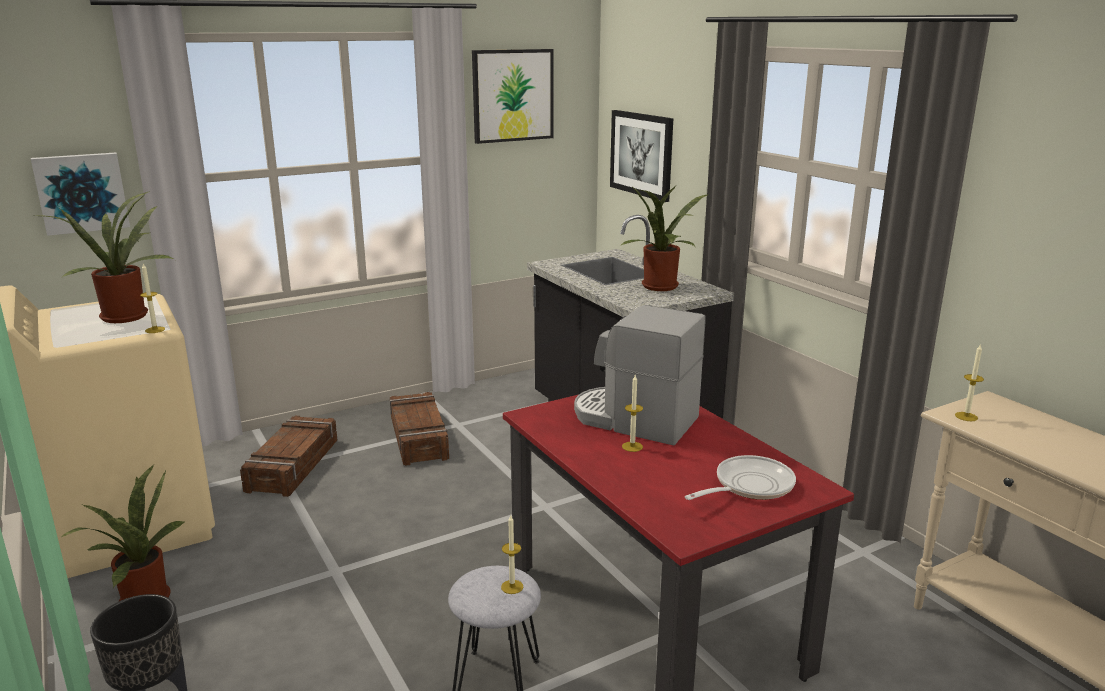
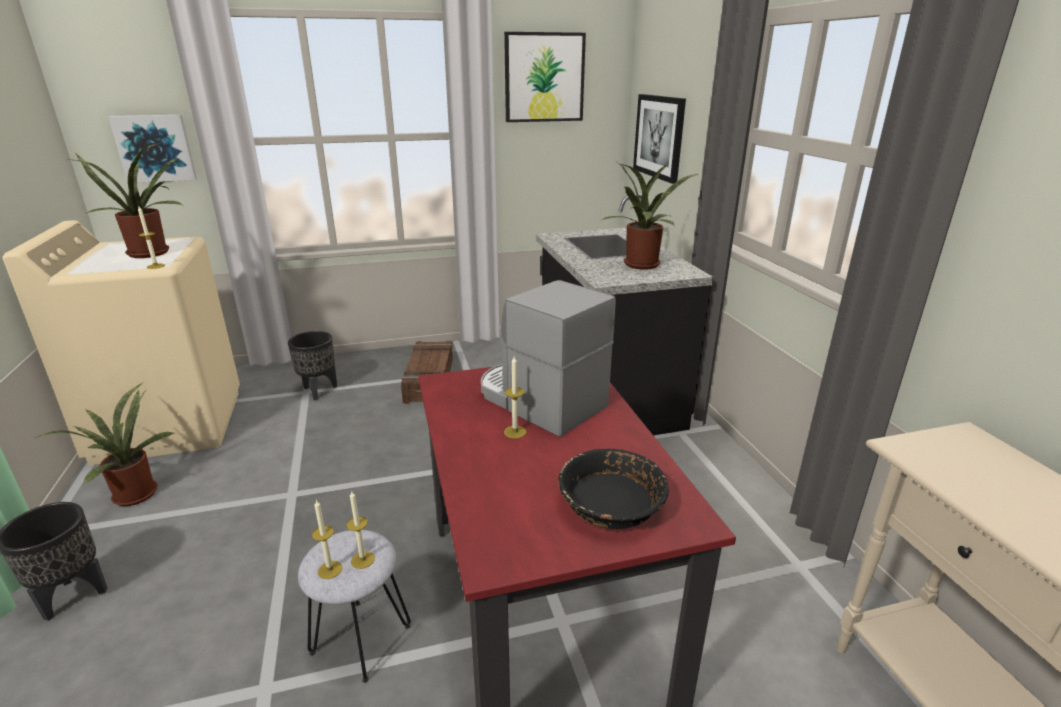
camera: 15 degrees right, 5 degrees up
crate [240,416,337,497] -> black planter [288,331,337,400]
frying pan [685,455,796,500] -> black bowl [558,449,669,529]
candle [955,344,984,421] -> candle moved to [312,500,342,579]

